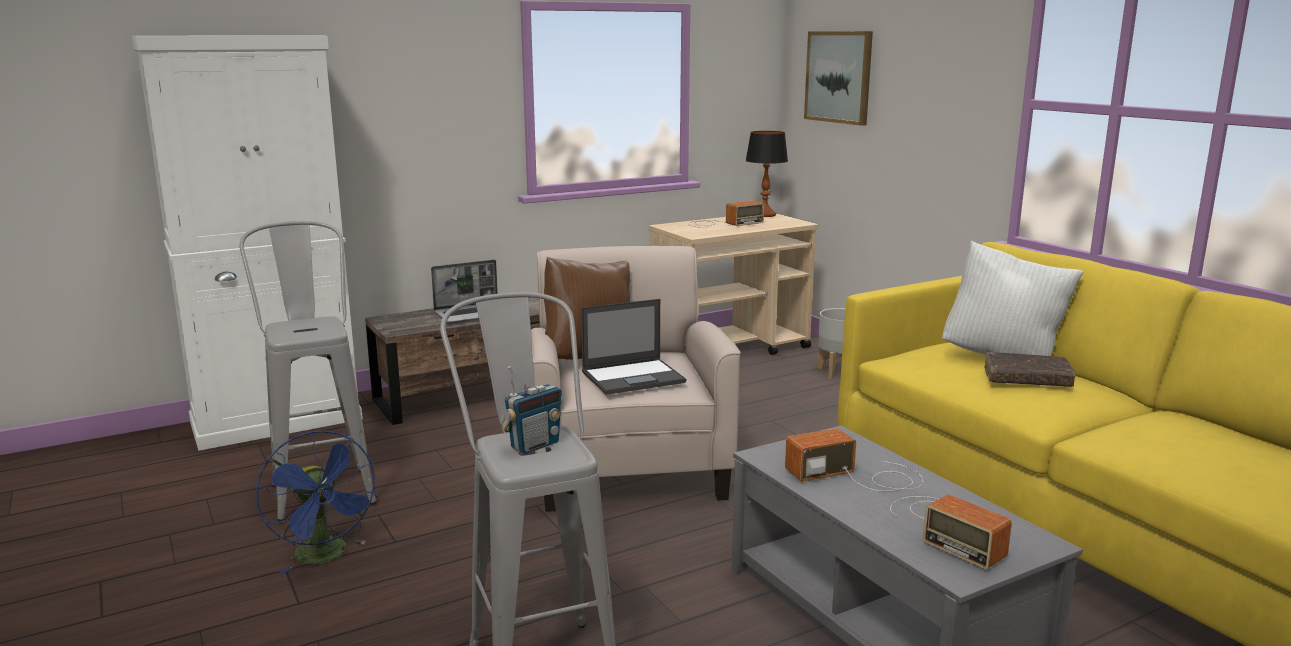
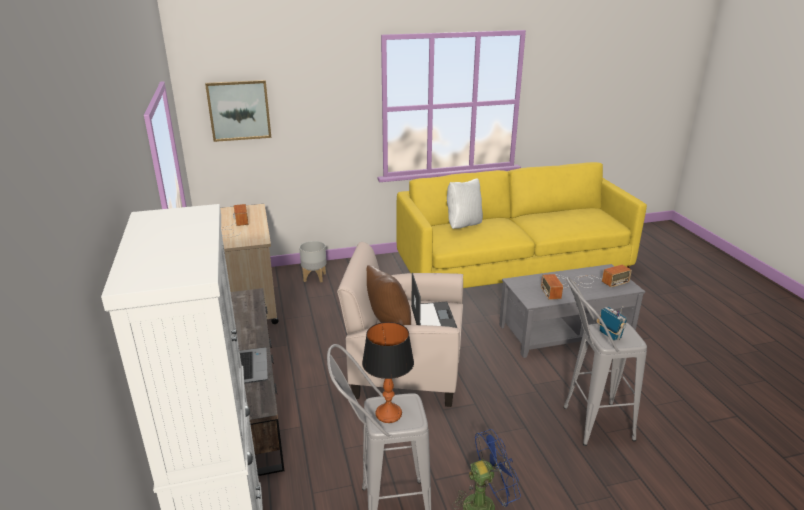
camera: 75 degrees left, 10 degrees up
table lamp [746,131,788,217] -> table lamp moved to [362,322,414,423]
brown book [984,352,1076,387] -> none

